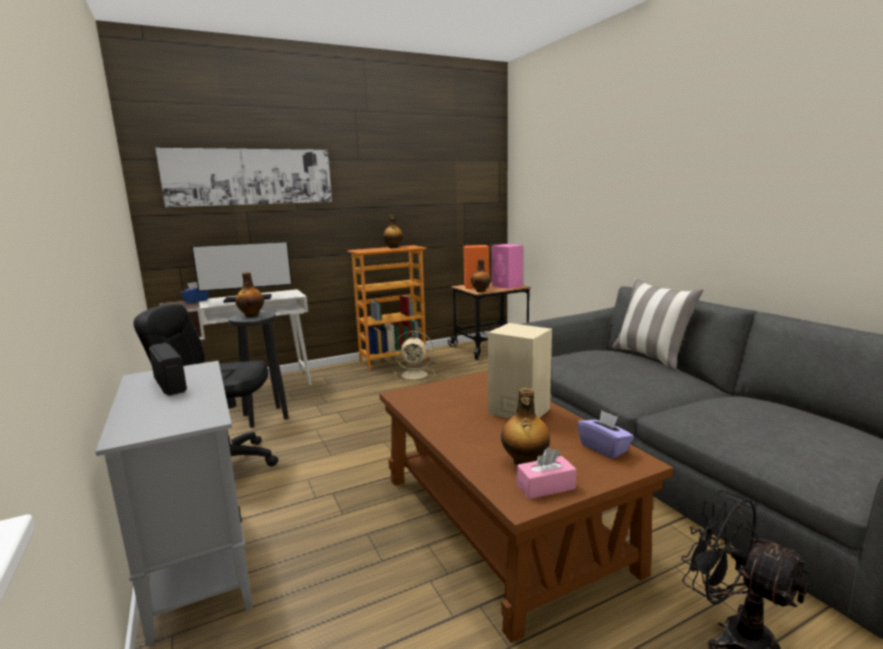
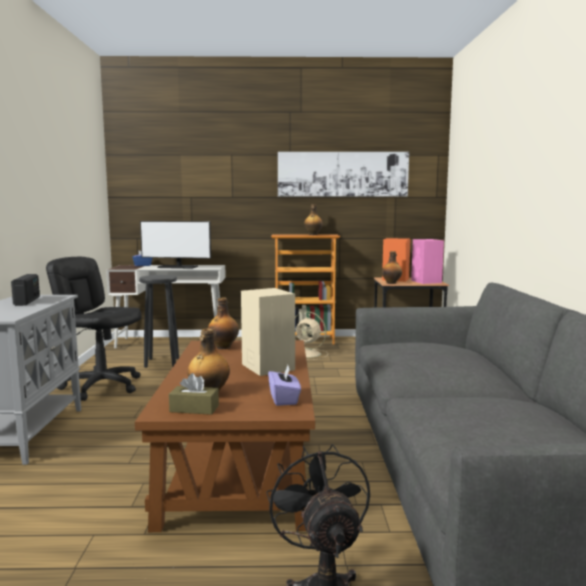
camera: 25 degrees right, 5 degrees down
picture [155,148,332,207] -> picture moved to [278,152,409,197]
bottle [235,272,264,317] -> bottle moved to [208,297,239,349]
pink tissue box [516,447,576,499] -> brown tissue box [169,373,219,415]
pillow [612,278,703,371] -> none

